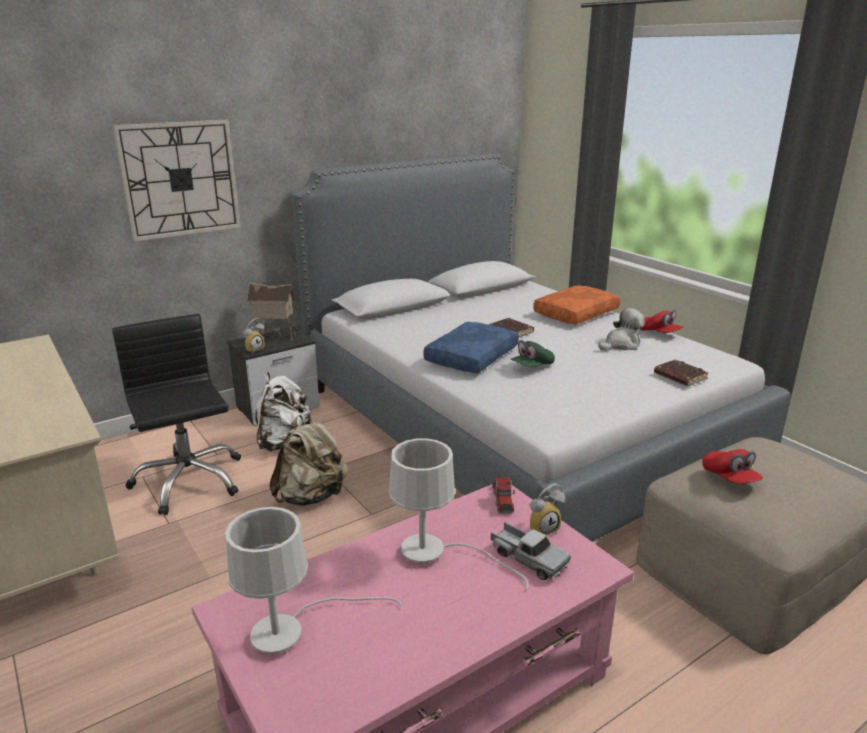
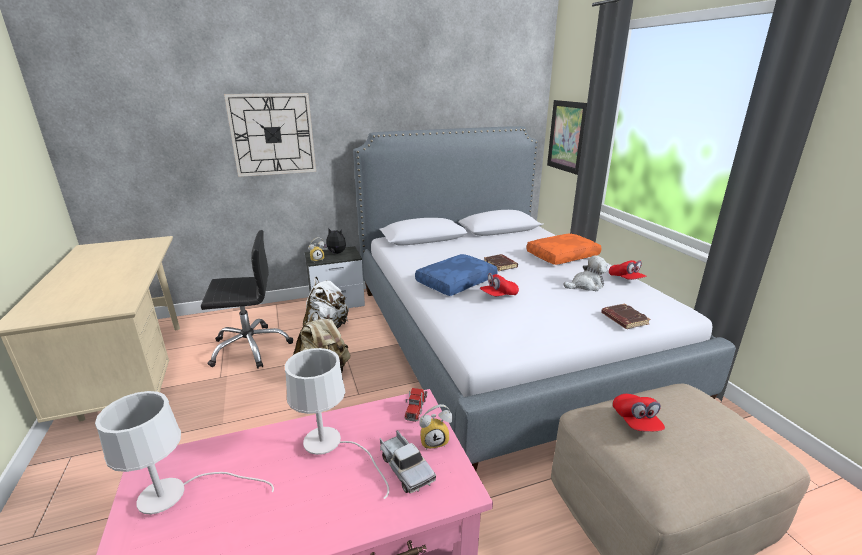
camera: 15 degrees right, 0 degrees up
black office chair [112,314,241,515] -> black office chair turned 90 degrees clockwise [201,230,293,369]
toy house [247,283,296,341] -> plush toy [323,229,346,254]
green cap [511,340,555,367] -> red cap [480,273,519,296]
none -> picture [547,100,587,175]

